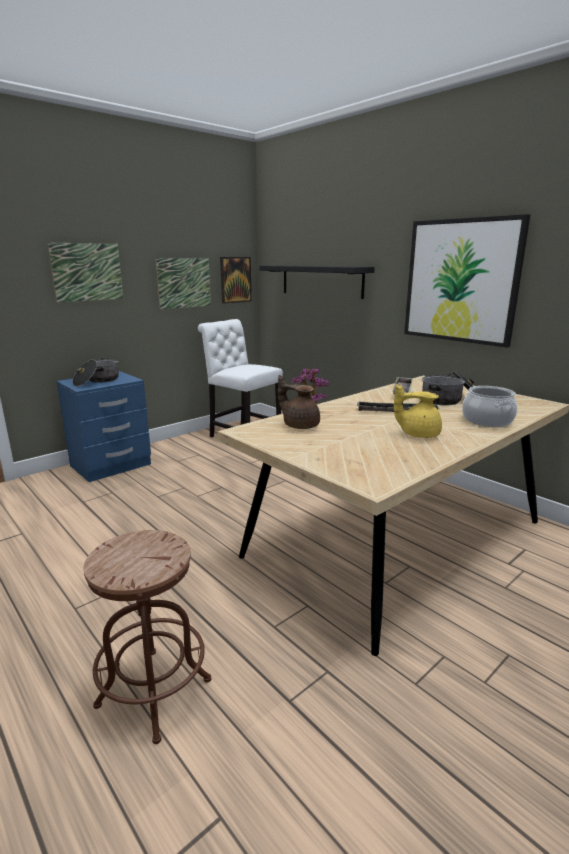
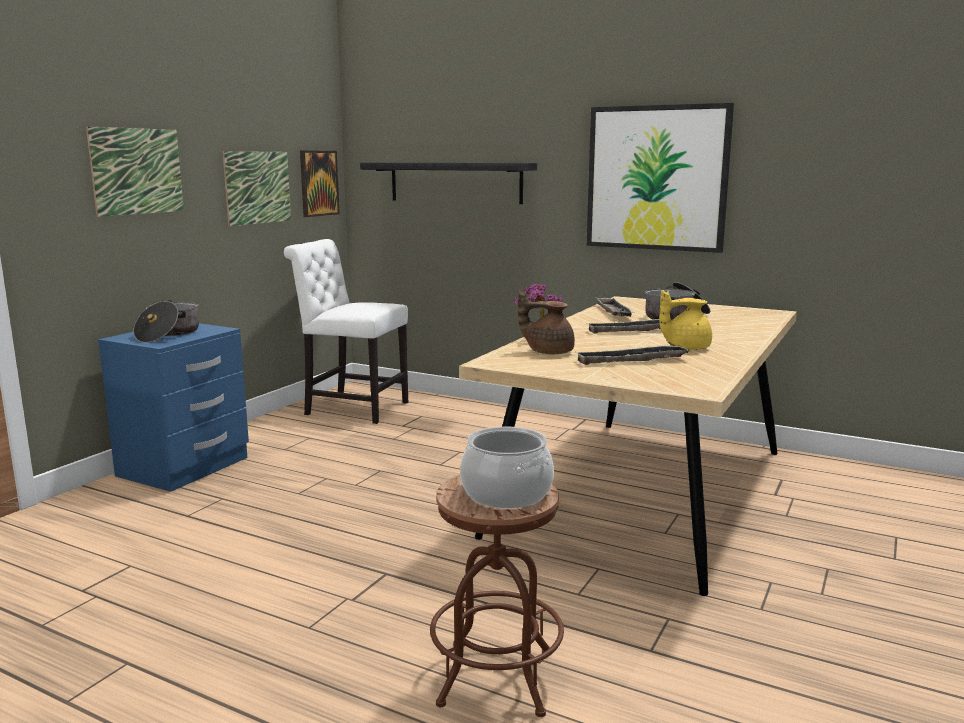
camera: 20 degrees left, 5 degrees down
cooking pot [462,386,517,427] -> cooking pot moved to [460,427,554,508]
none -> tray [575,345,689,365]

